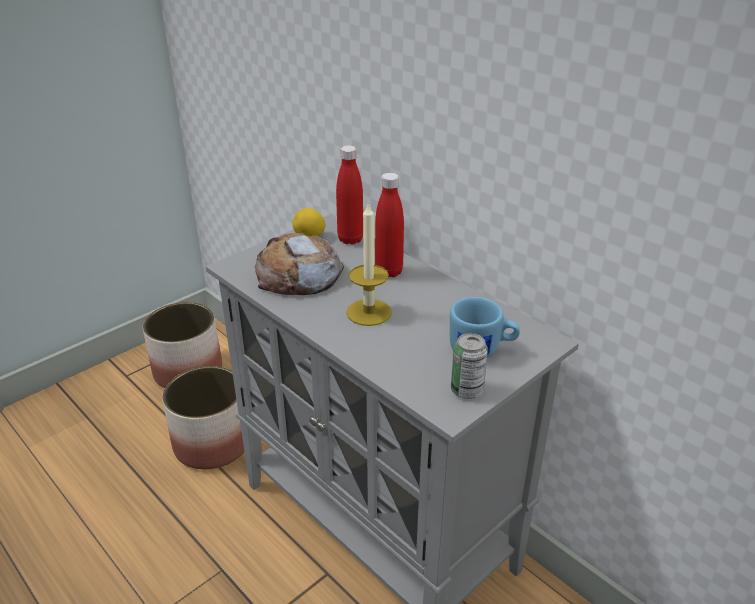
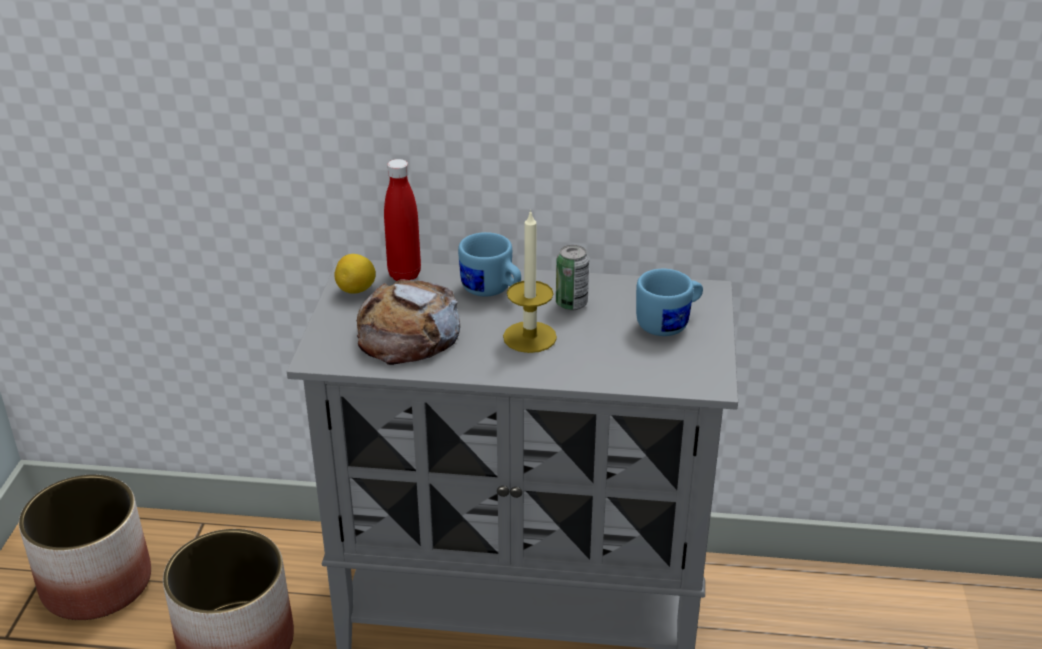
camera: 40 degrees left, 0 degrees up
red bottle [375,173,404,277] -> blue mug [458,232,521,297]
can [451,333,488,399] -> can moved to [556,245,589,310]

